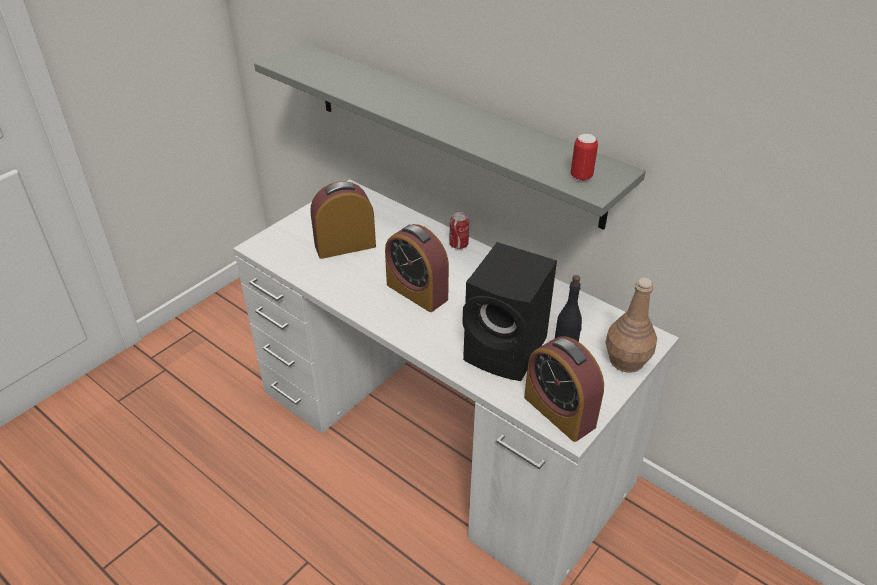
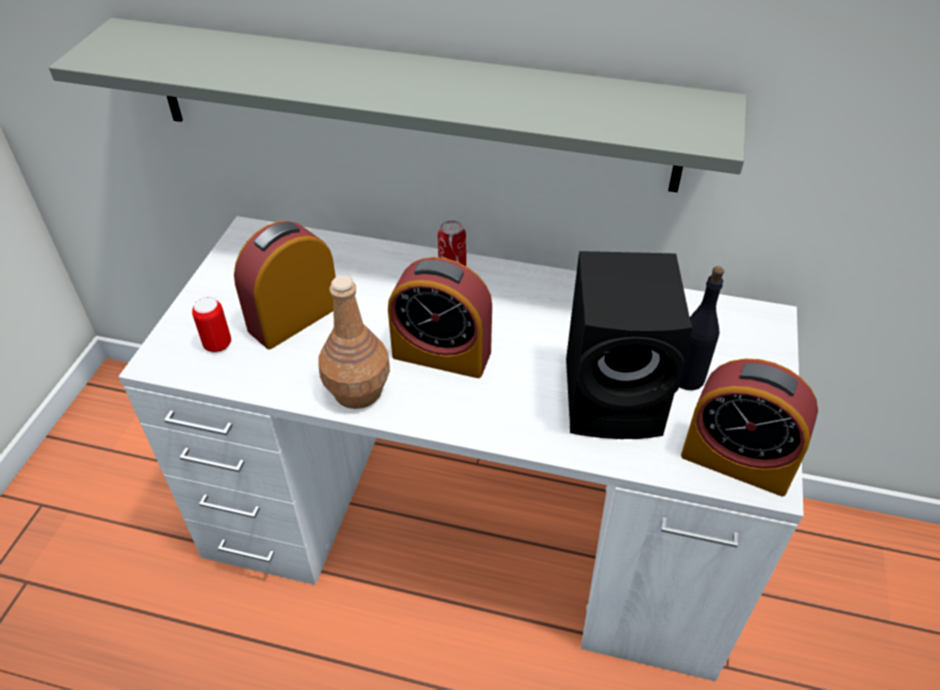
camera: 25 degrees left, 5 degrees up
can [571,134,598,181] -> can moved to [192,297,231,353]
brown bottle [605,278,657,372] -> brown bottle moved to [318,275,390,409]

